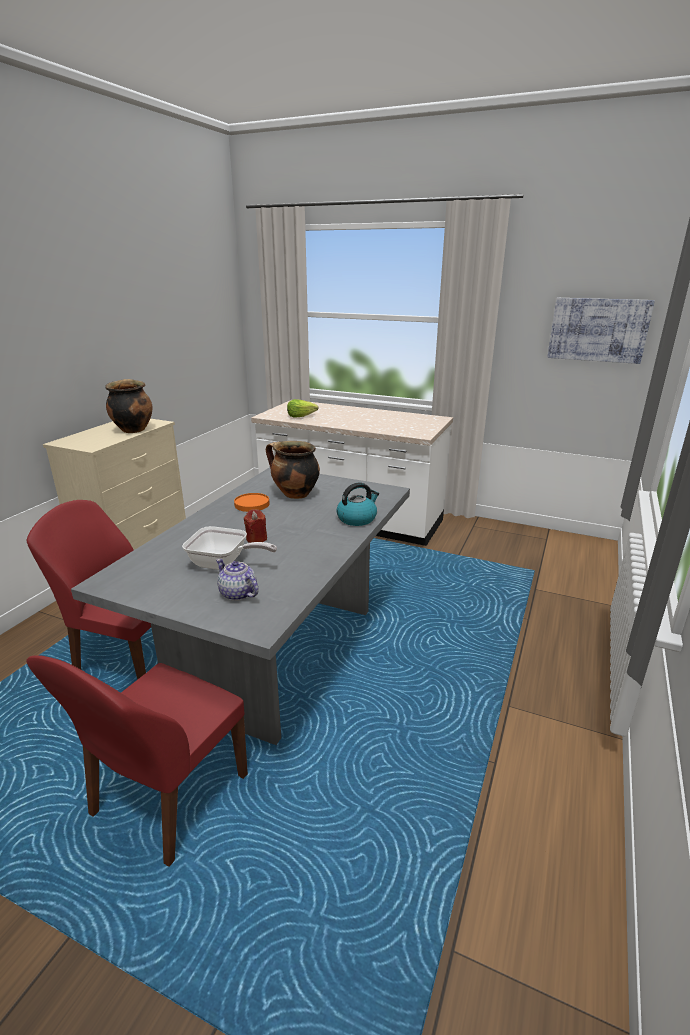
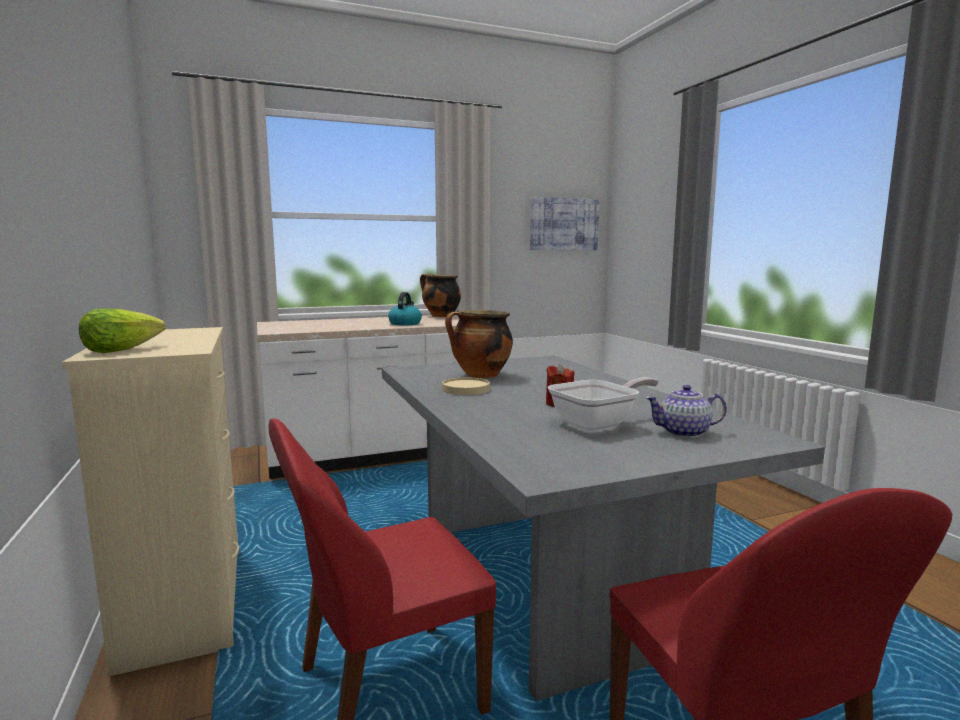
camera: 45 degrees left, 15 degrees down
cooking pot [105,379,153,433] -> cooking pot moved to [420,273,461,317]
orange plate [234,493,270,512] -> beige plate [442,378,490,395]
lettuce [287,399,319,418] -> lettuce moved to [79,308,166,353]
kettle [336,482,379,526] -> kettle moved to [388,292,422,326]

